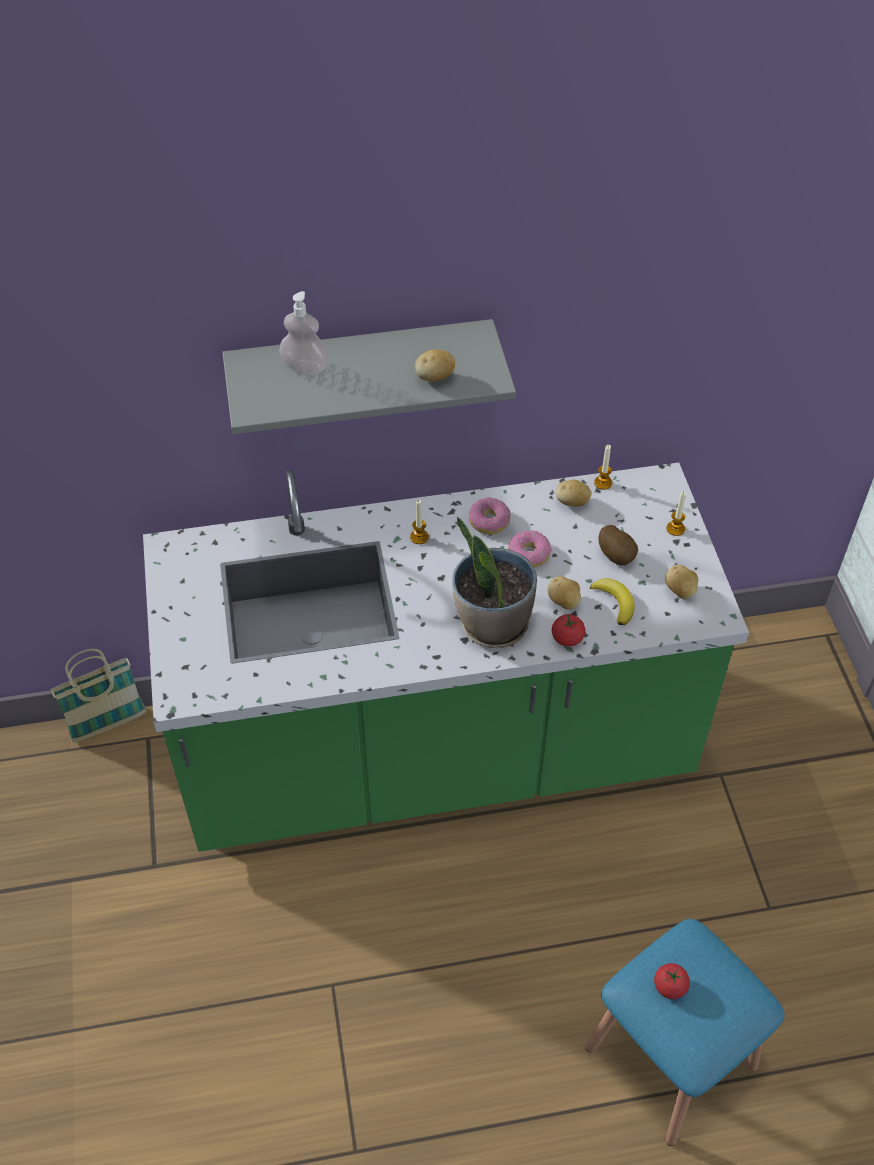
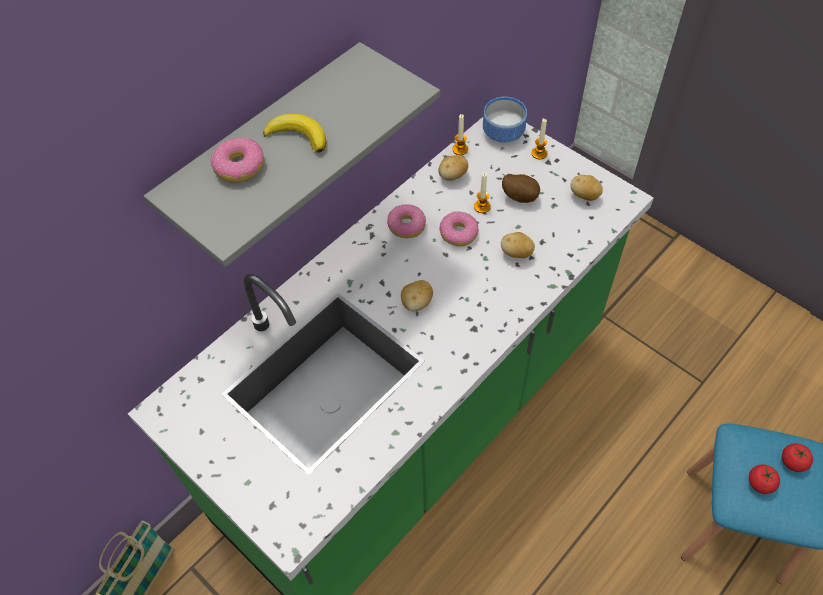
camera: 35 degrees left, 5 degrees up
soap dispenser [279,291,329,375] -> donut [211,137,264,183]
candle [410,499,429,544] -> candle moved to [474,172,491,213]
potato [415,349,455,381] -> potato moved to [401,280,433,311]
potted plant [452,517,537,648] -> none
tomato [552,614,585,647] -> tomato moved to [782,443,813,472]
banana [590,578,635,625] -> banana moved to [263,113,326,153]
none -> bowl [483,97,527,142]

